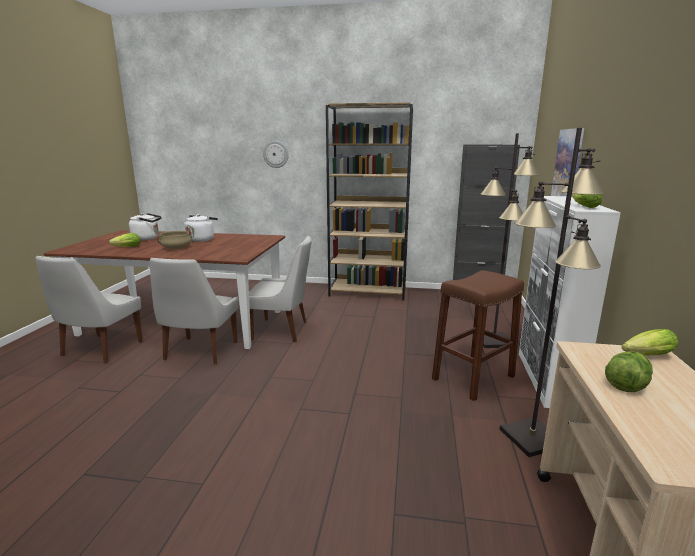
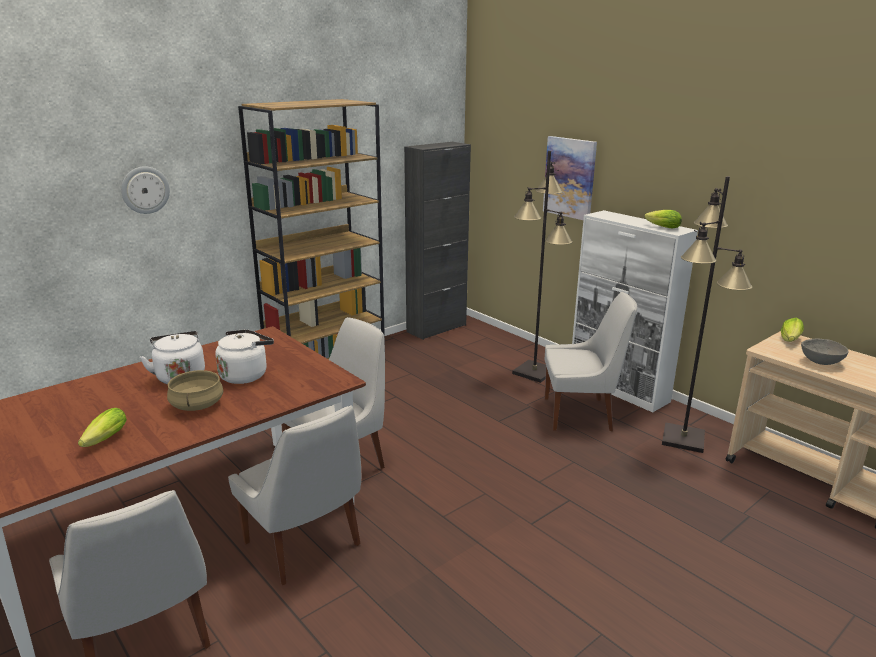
camera: 50 degrees left, 5 degrees up
white kettle [129,213,162,240] -> white kettle moved to [216,329,274,384]
brown stool [432,270,524,401] -> white chair [545,291,637,431]
lettuce [605,351,653,392] -> grey bowl [801,338,849,365]

